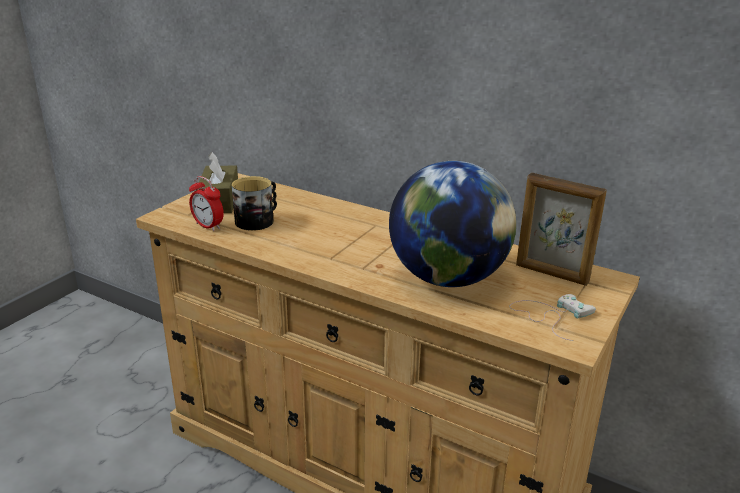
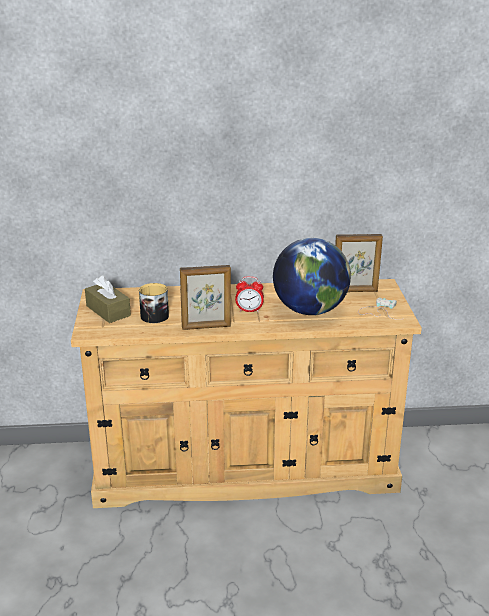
camera: 35 degrees left, 0 degrees up
alarm clock [189,176,224,231] -> alarm clock moved to [235,276,264,312]
none -> picture frame [180,265,231,330]

